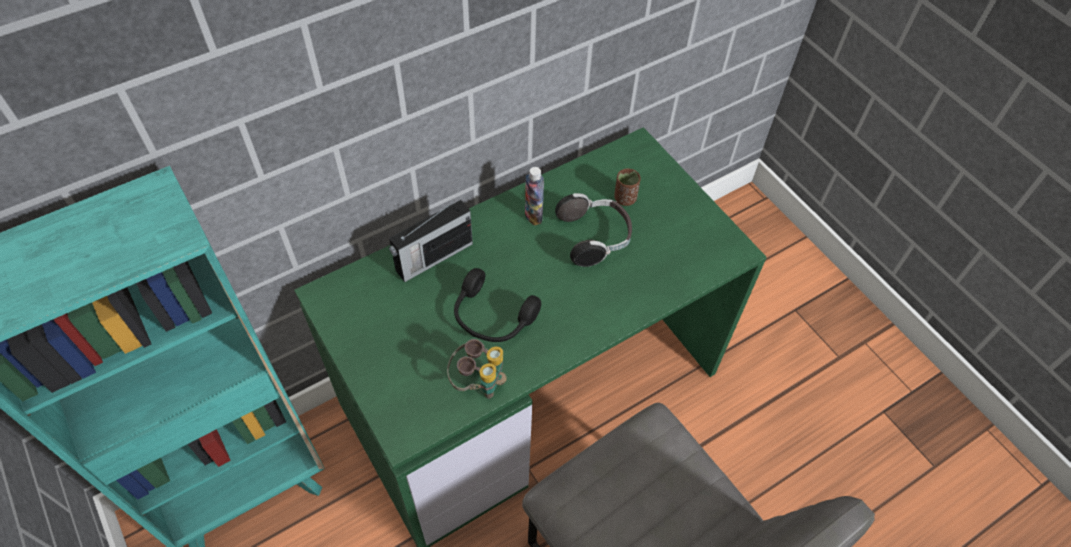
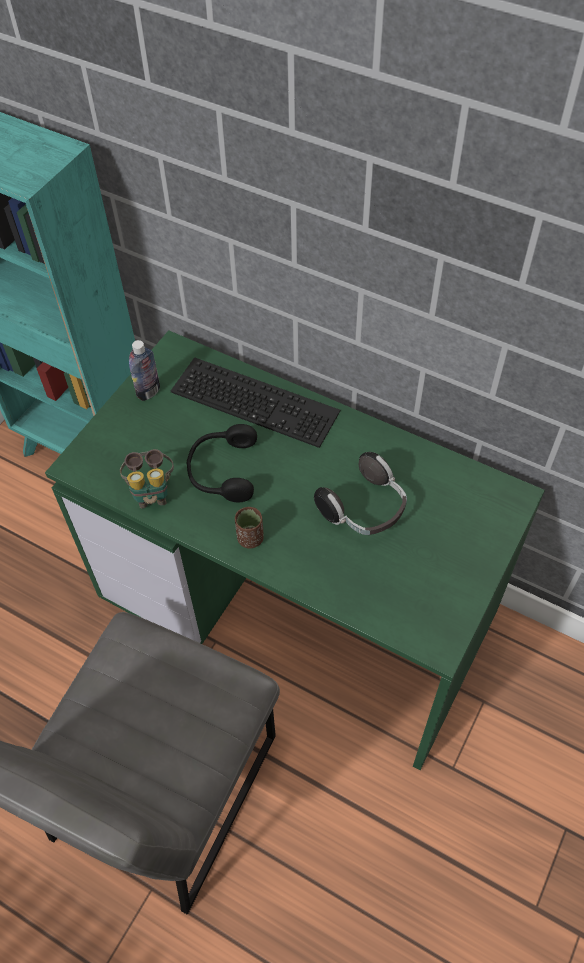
camera: 65 degrees right, 0 degrees up
radio [389,200,473,282] -> keyboard [171,357,340,448]
bottle [525,167,544,225] -> bottle moved to [129,340,160,401]
brown cup [614,168,641,206] -> brown cup moved to [235,507,264,549]

